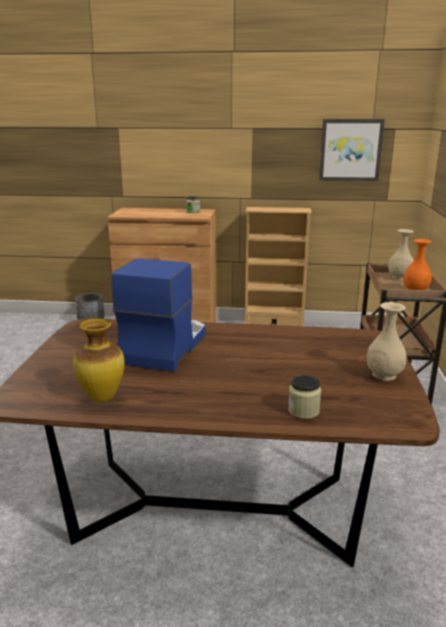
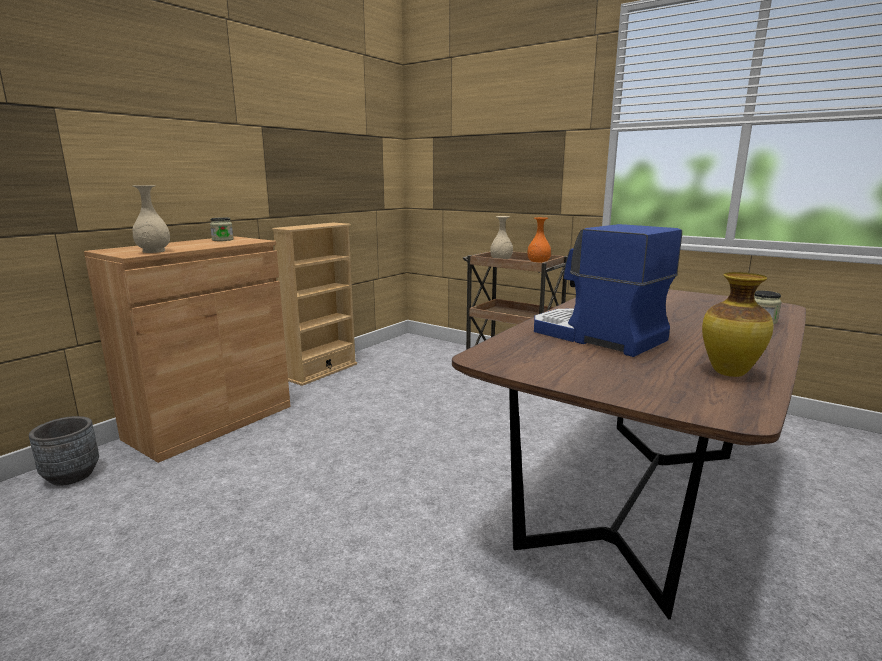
camera: 60 degrees left, 5 degrees down
picture [319,119,385,181] -> none
beige vase [367,302,406,381] -> beige vase moved to [132,185,170,253]

